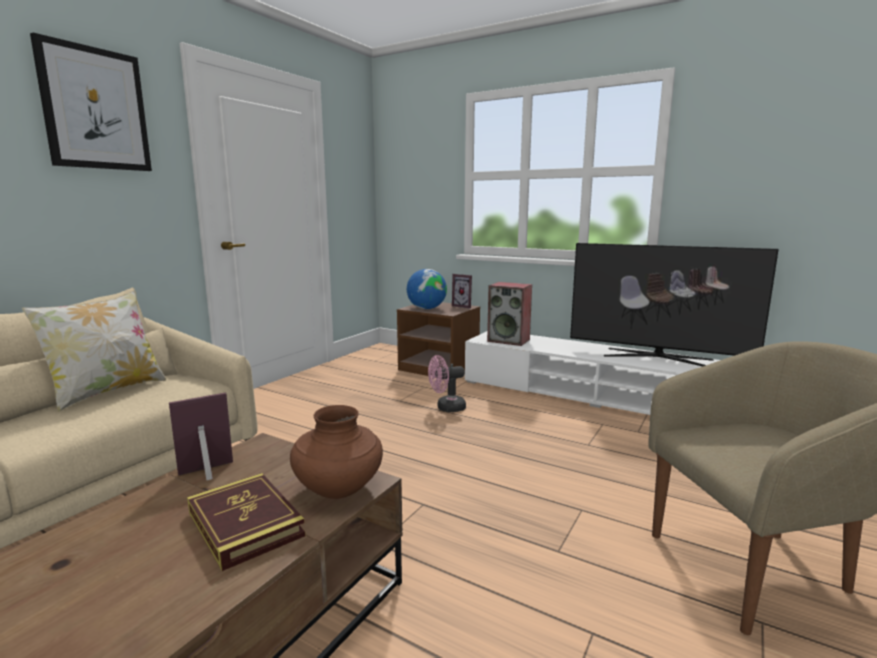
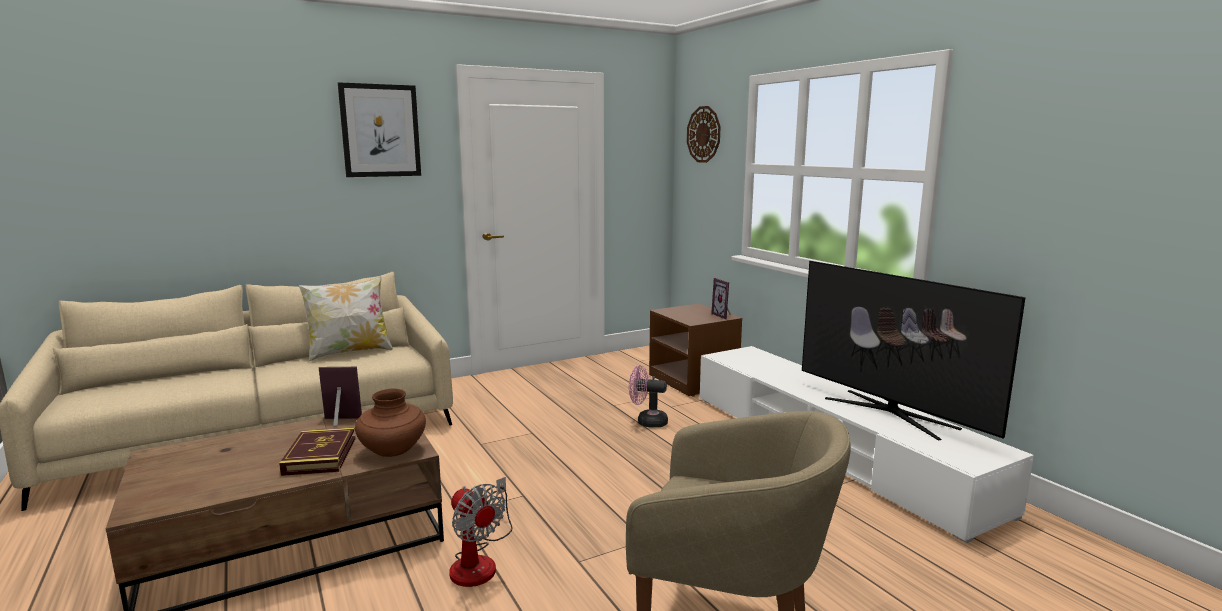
camera: 30 degrees right, 0 degrees up
globe [407,269,447,309] -> none
speaker [487,282,532,346] -> none
none -> fan [449,477,512,587]
none -> wall clock [687,106,721,163]

